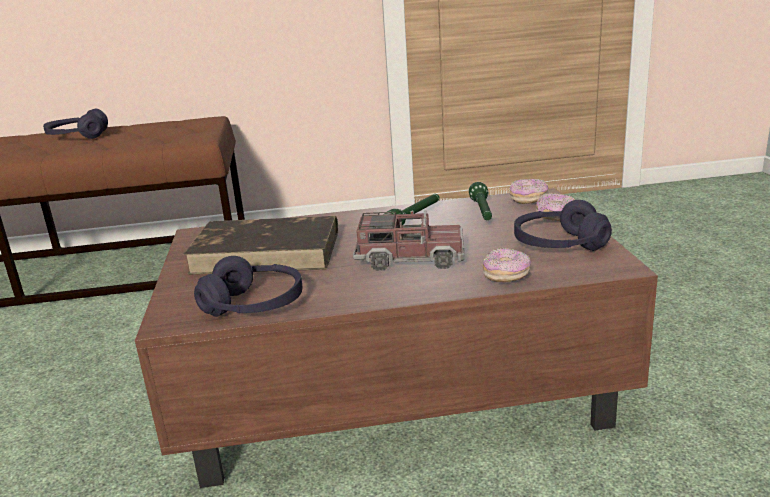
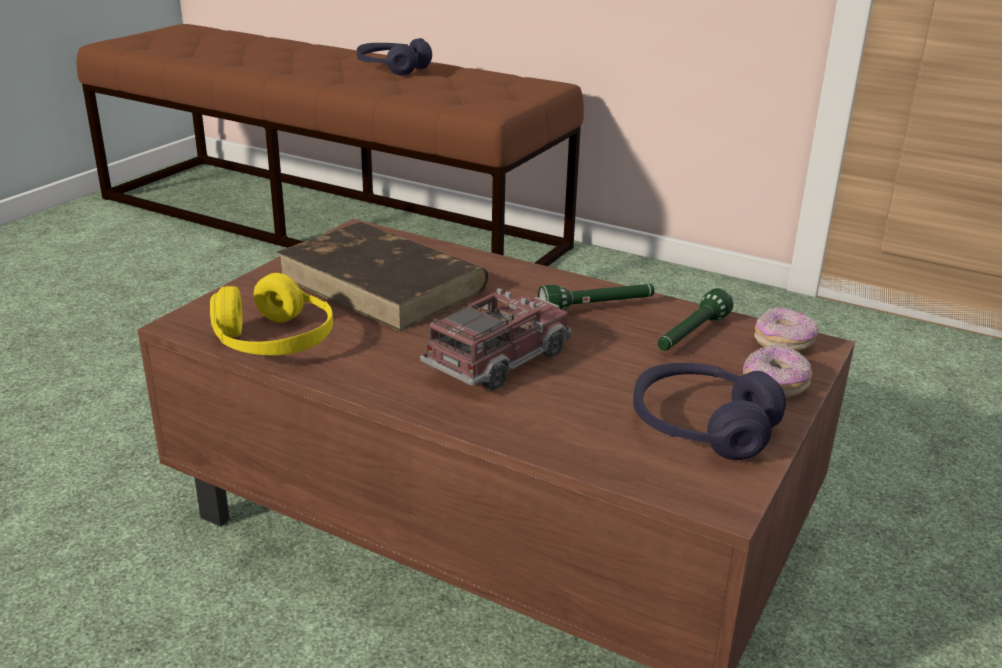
camera: 35 degrees right, 5 degrees up
purple headphones [194,256,303,317] -> yellow headphones [210,273,333,355]
toy truck [353,210,465,271] -> toy truck turned 90 degrees counterclockwise [420,288,571,391]
donut [483,248,531,282] -> none

